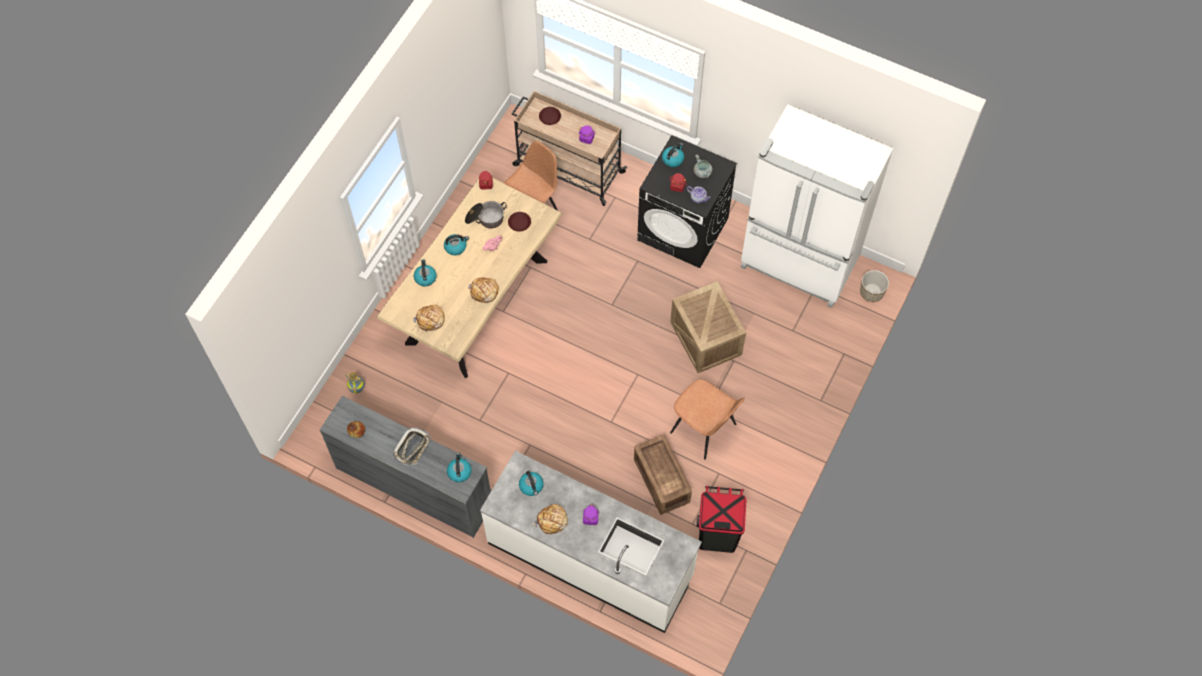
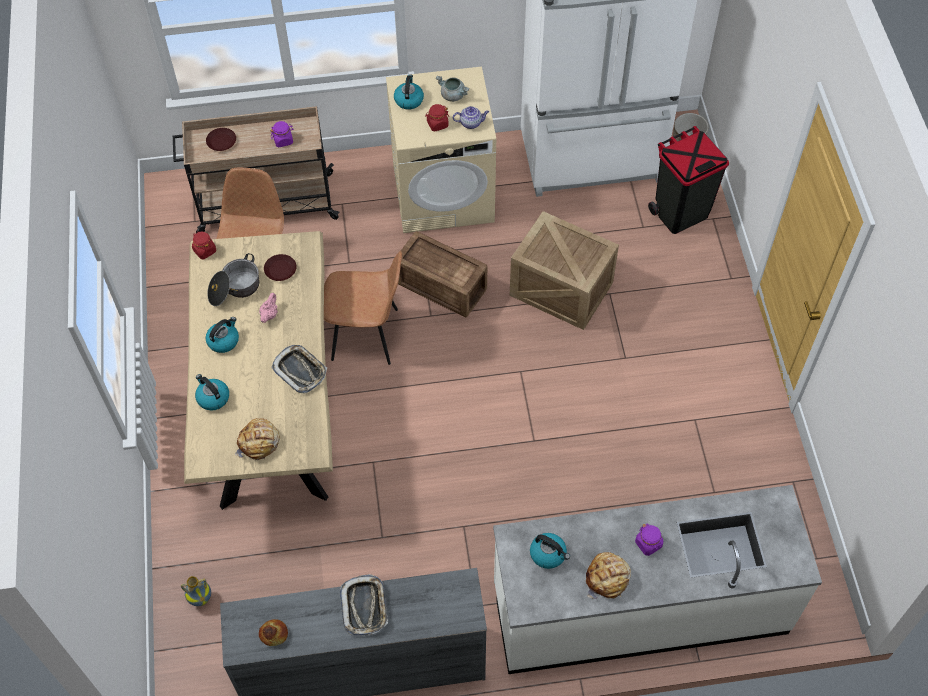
camera: 35 degrees left, 5 degrees down
kettle [447,452,472,482] -> none
bread [468,277,498,303] -> tray [271,345,327,393]
crate [634,435,692,515] -> crate moved to [398,231,487,317]
black washing machine [637,135,737,268] -> beige washing machine [386,66,496,233]
brown chair [670,379,745,460] -> brown chair moved to [324,251,402,365]
black trash can [697,486,747,553] -> black trash can moved to [648,126,729,234]

